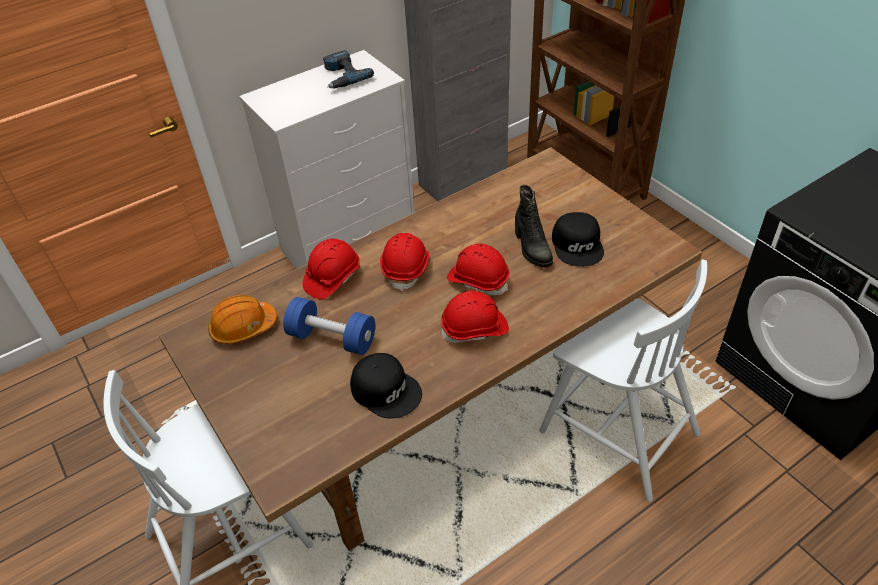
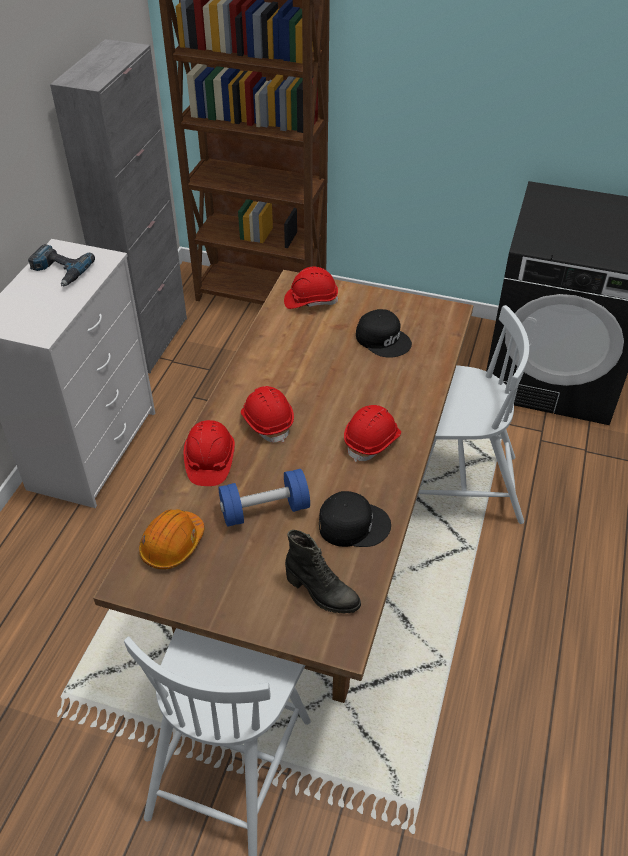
camera: 40 degrees left, 0 degrees up
red hard hat [447,244,510,295] -> red hard hat moved to [284,267,338,309]
black boot [515,185,553,268] -> black boot moved to [285,530,361,613]

